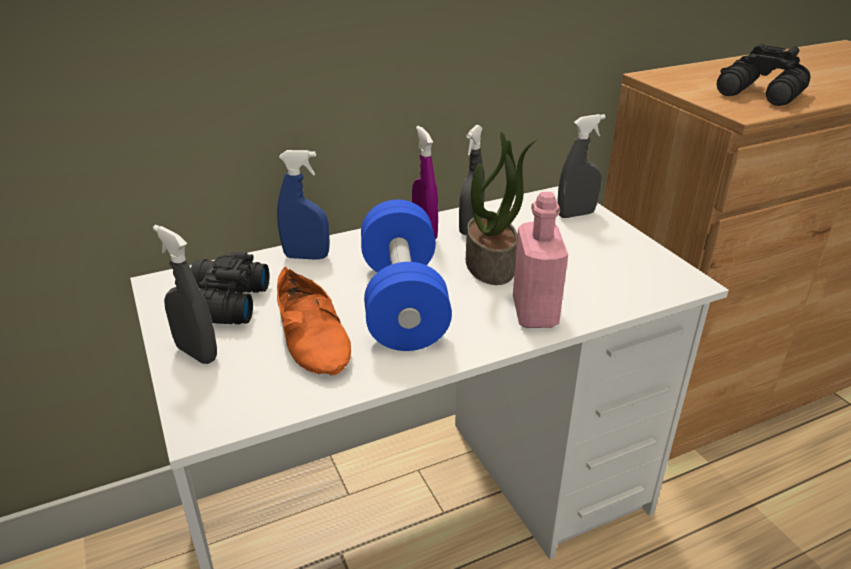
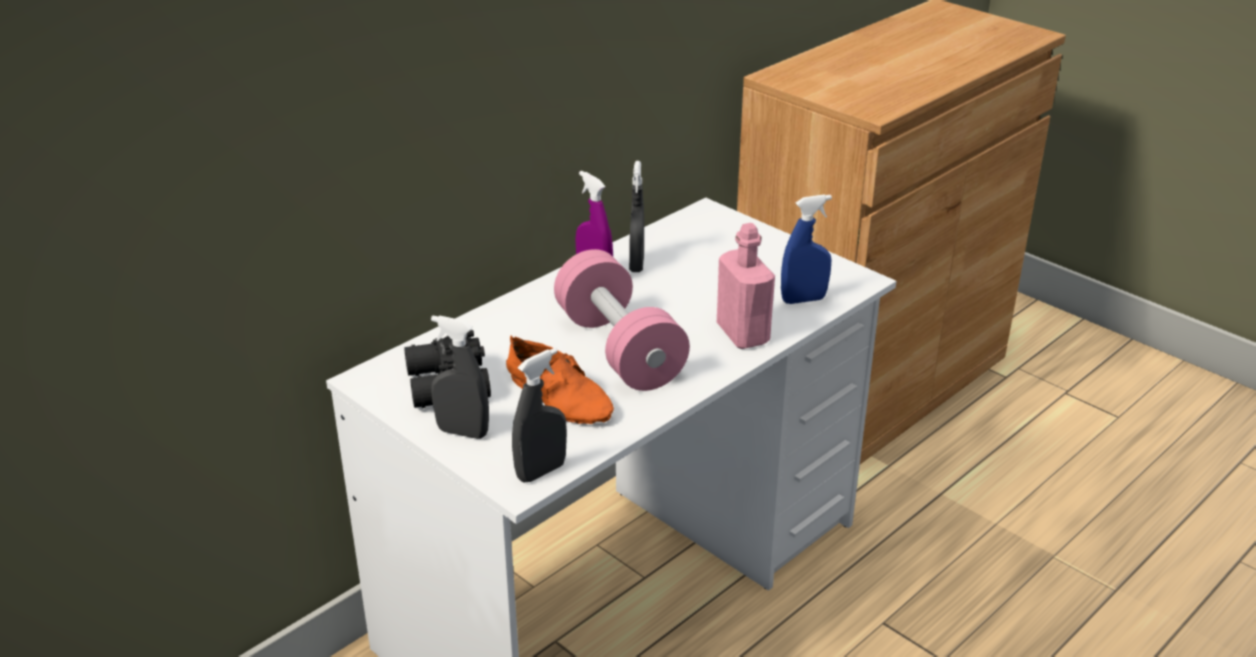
camera: 20 degrees left, 0 degrees up
blue spray bottle [277,150,330,260] -> blue spray bottle moved to [781,194,832,304]
blue dumbbell [361,200,452,351] -> pink dumbbell [554,249,690,391]
potted plant [466,132,538,285] -> none
grey spray bottle [557,114,606,218] -> grey spray bottle moved to [512,348,567,482]
black binoculars [716,44,811,106] -> none

